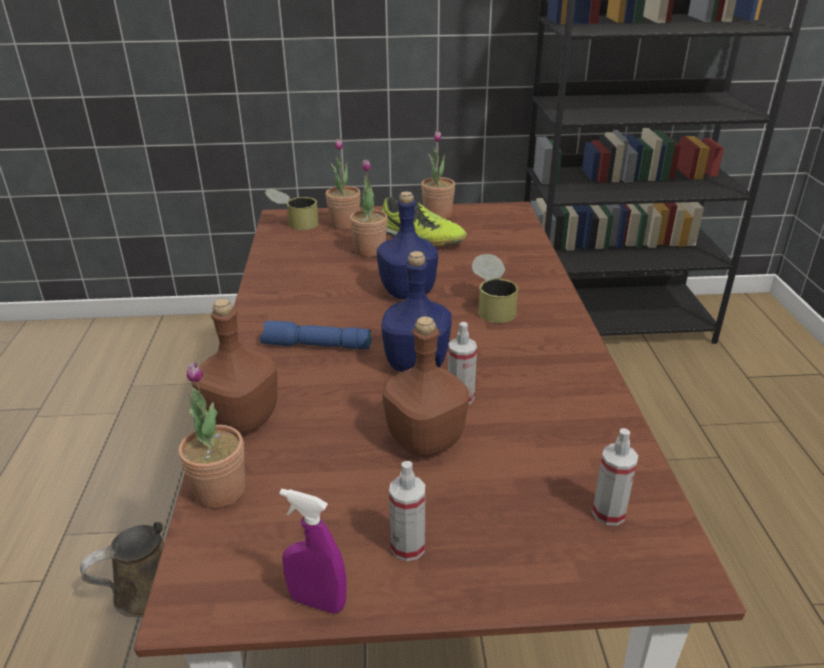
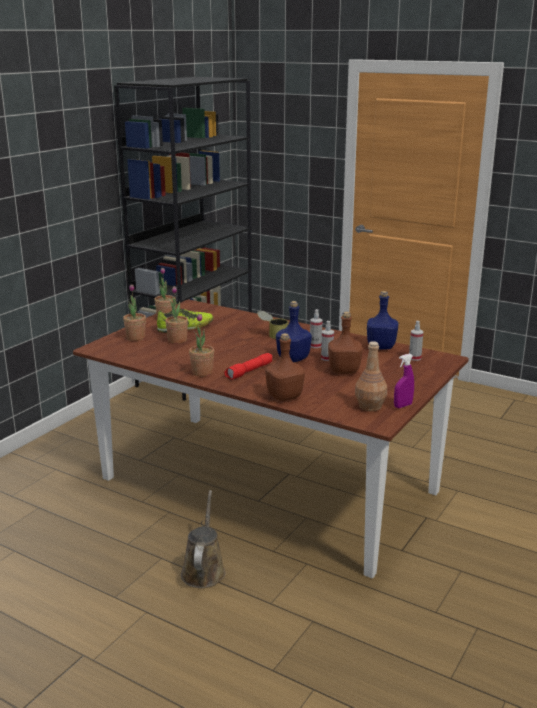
camera: 55 degrees left, 10 degrees down
potted plant [178,362,246,508] -> potted plant moved to [189,314,214,376]
blue flashlight [260,321,372,349] -> red flashlight [224,353,272,380]
can [265,189,319,230] -> none
blue bottle [377,191,438,299] -> blue bottle moved to [367,291,398,349]
spray bottle [389,461,425,561] -> spray bottle moved to [310,309,323,348]
none -> brown bottle [355,341,387,411]

